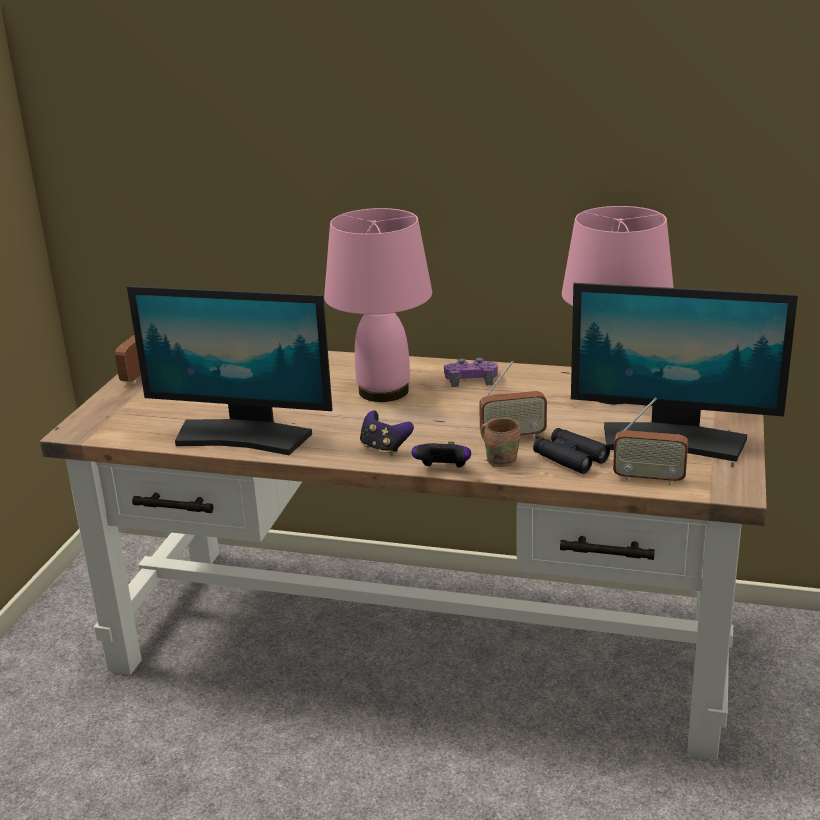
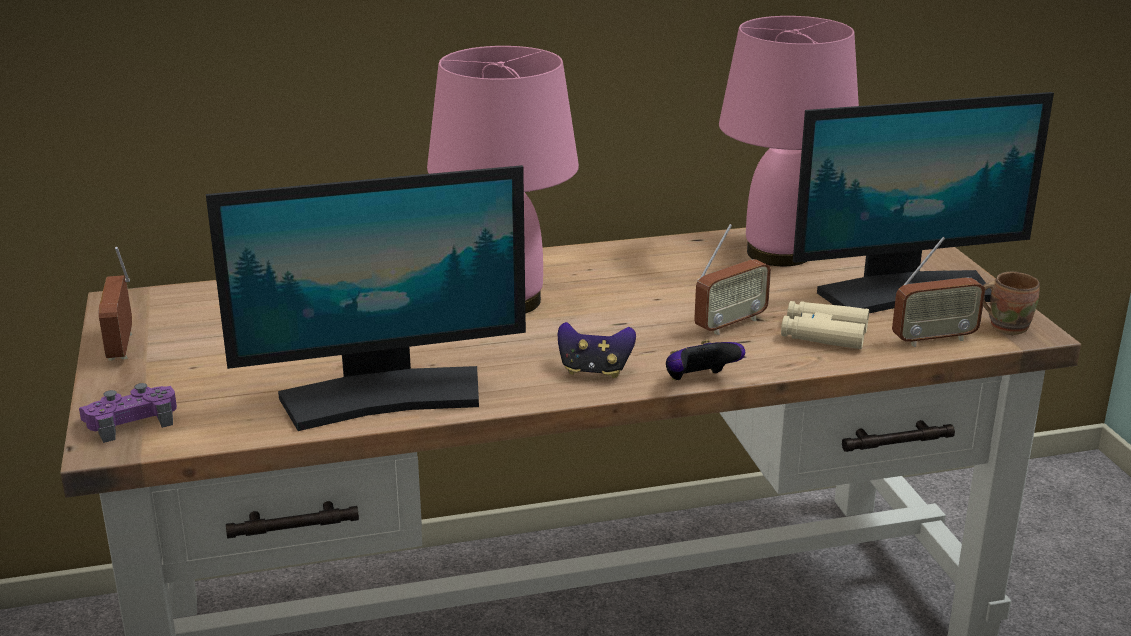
camera: 30 degrees left, 0 degrees up
purple game controller [444,358,498,387] -> purple game controller moved to [79,383,177,443]
brown mug [480,417,520,467] -> brown mug moved to [983,271,1040,335]
black binoculars [533,428,610,474] -> beige binoculars [781,301,869,349]

